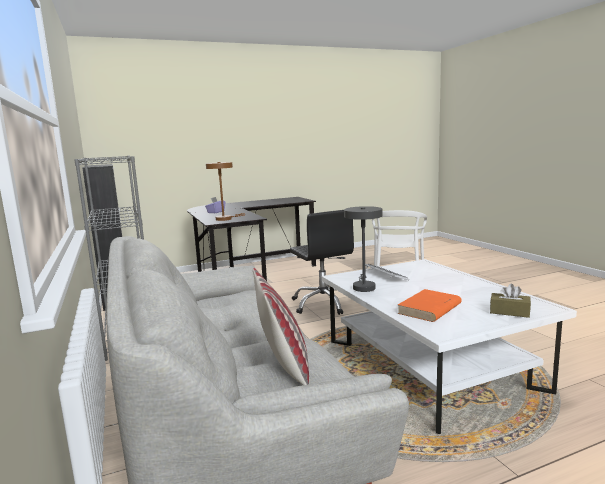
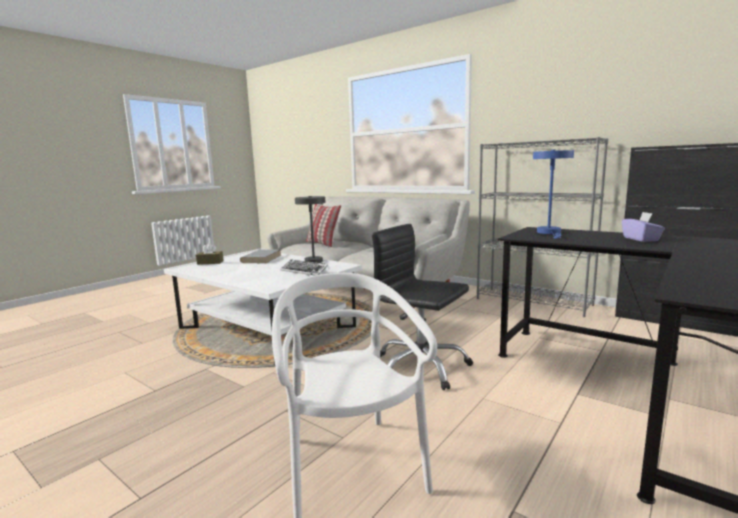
camera: 150 degrees right, 0 degrees up
brown table lamp [206,162,245,221] -> blue table lamp [533,150,574,239]
orange book [397,289,462,322] -> grey book [240,249,281,264]

